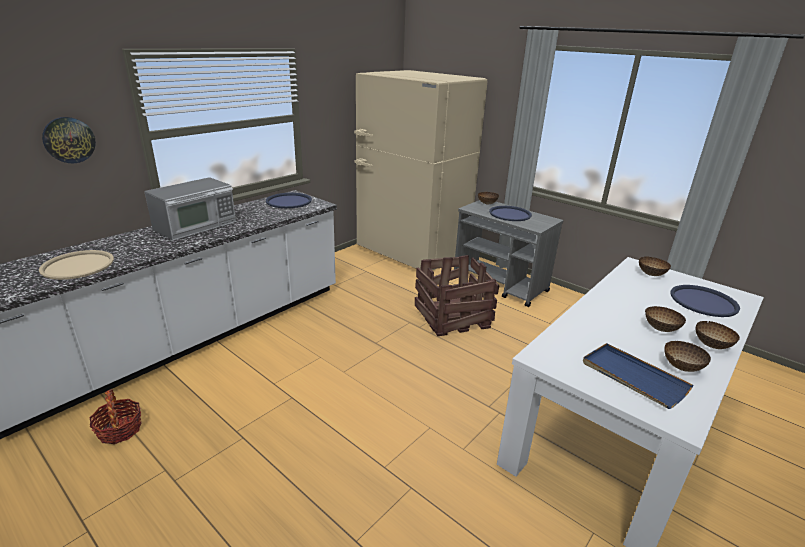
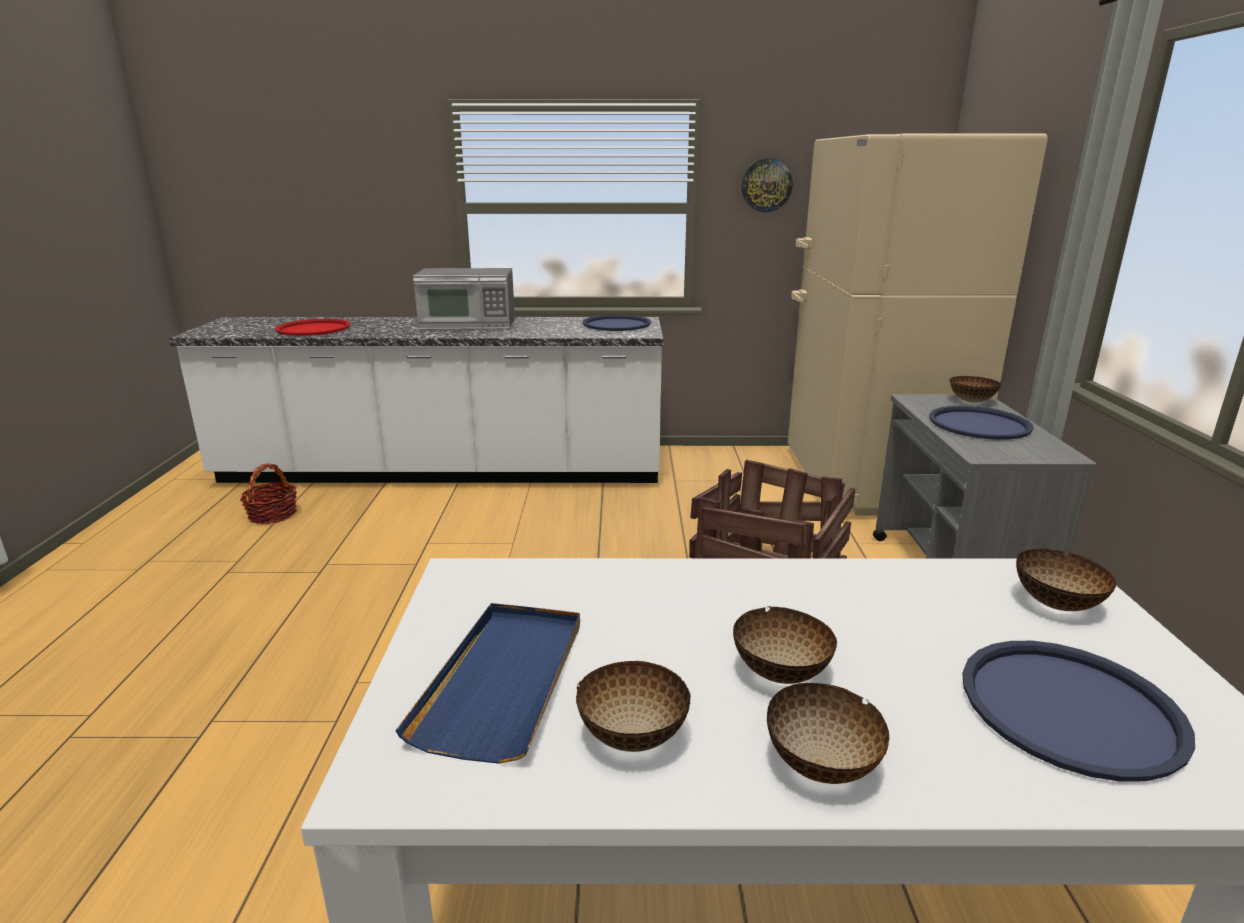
camera: 50 degrees right, 5 degrees down
beige tray [39,250,114,280] -> red tray [275,319,350,336]
wall clock [42,117,96,163] -> wall clock moved to [741,158,793,212]

